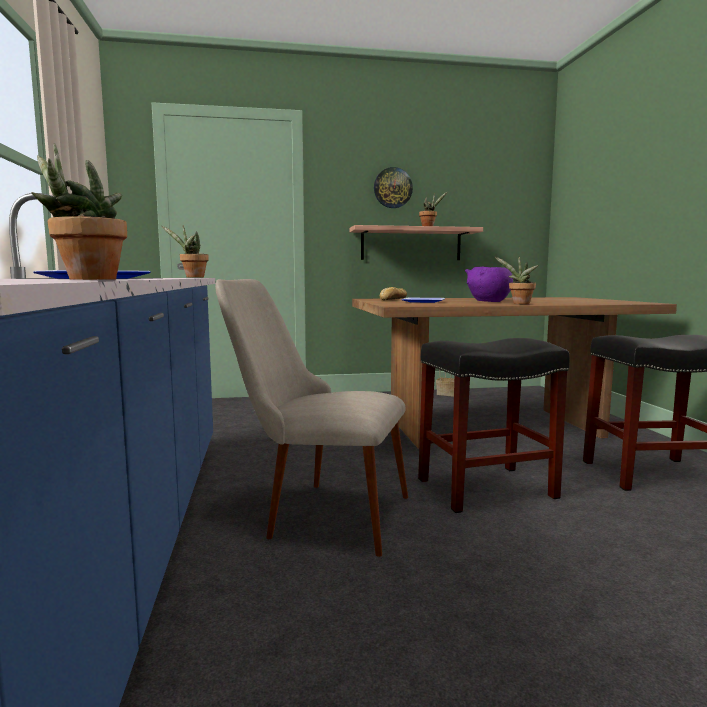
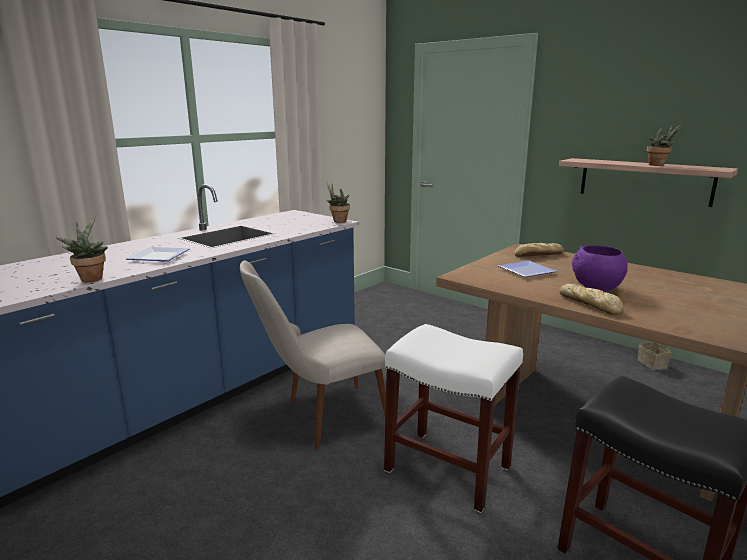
camera: 50 degrees right, 10 degrees up
beige chair [215,279,408,557] -> beige chair turned 90 degrees counterclockwise [240,261,386,450]
wall clock [374,167,413,208] -> none
black stool [418,338,570,513] -> white stool [384,324,523,513]
potted plant [495,256,539,304] -> bread [559,283,624,315]

